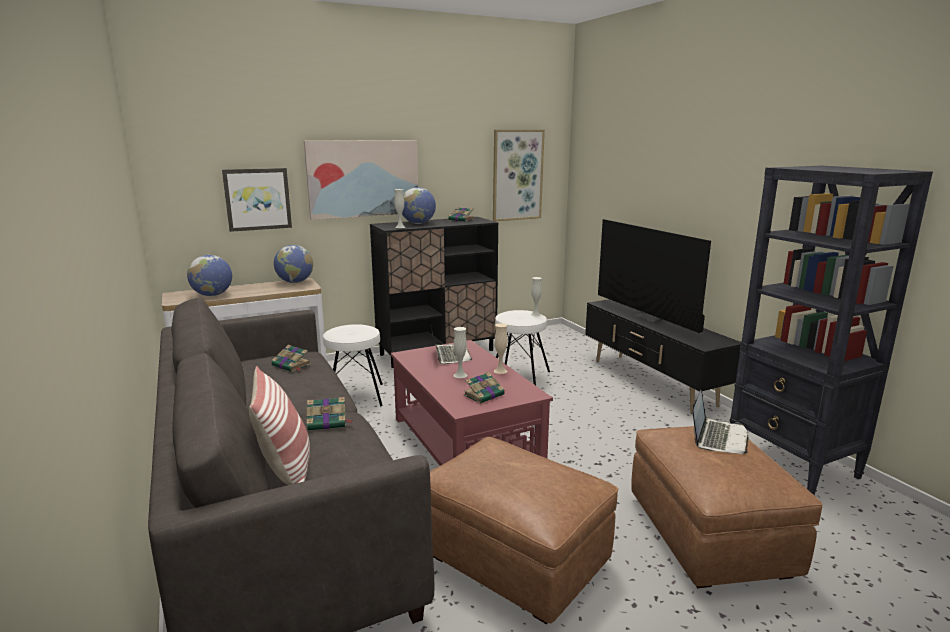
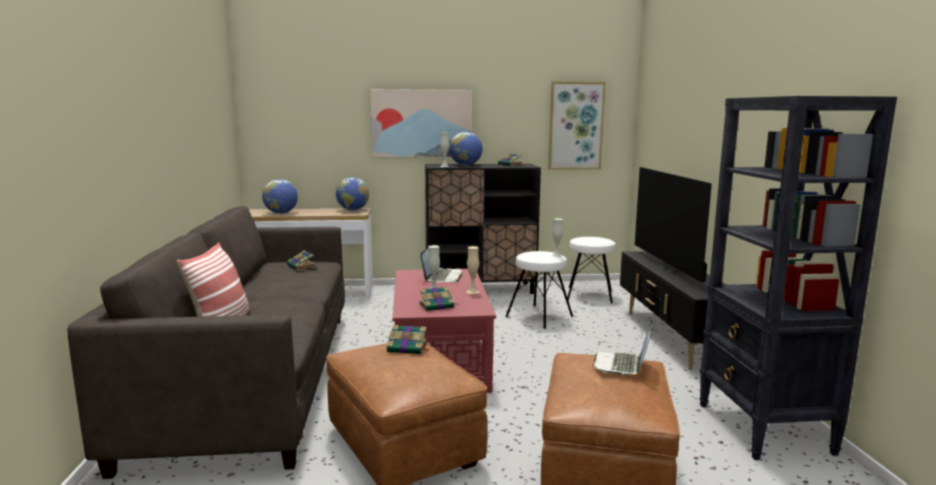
camera: 20 degrees right, 5 degrees down
picture [222,168,292,232] -> none
book [307,397,353,431] -> book moved to [387,325,430,354]
white stool [323,324,383,406] -> white stool moved to [567,237,615,303]
laptop [693,390,749,454] -> laptop turned 150 degrees clockwise [593,320,652,375]

